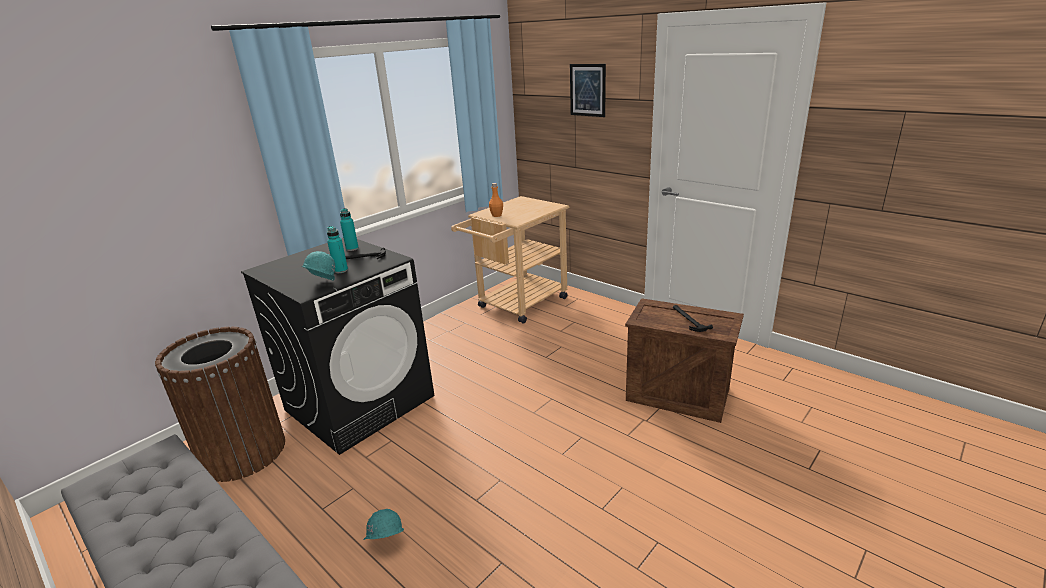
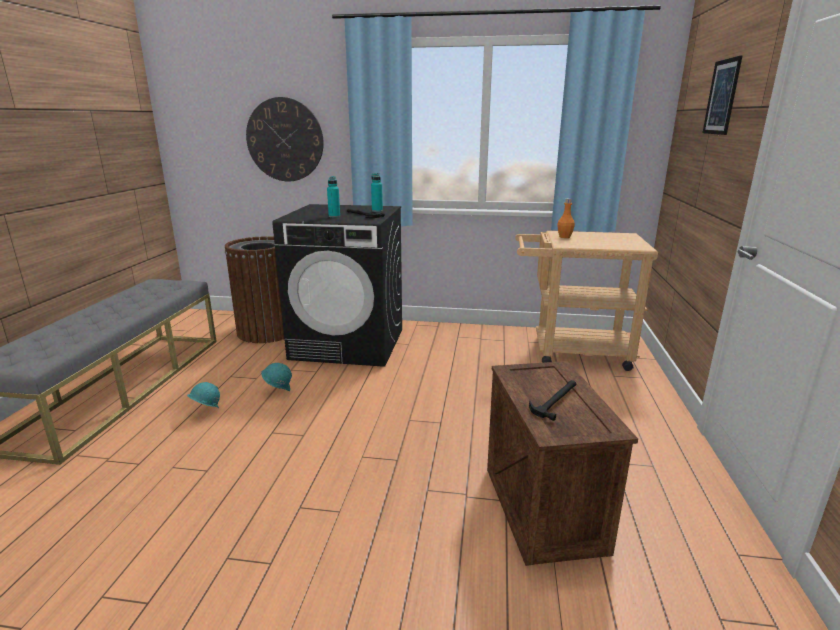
camera: 55 degrees right, 5 degrees down
turquoise hard hat [302,251,335,281] -> turquoise hard hat moved to [261,363,292,391]
none -> wall clock [246,97,324,181]

